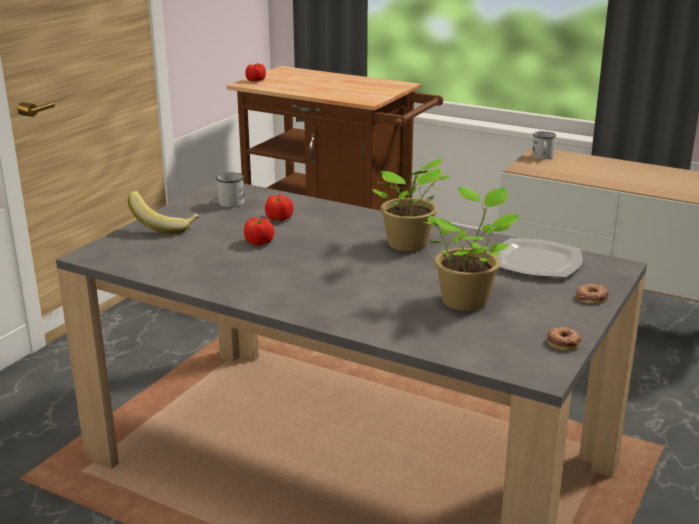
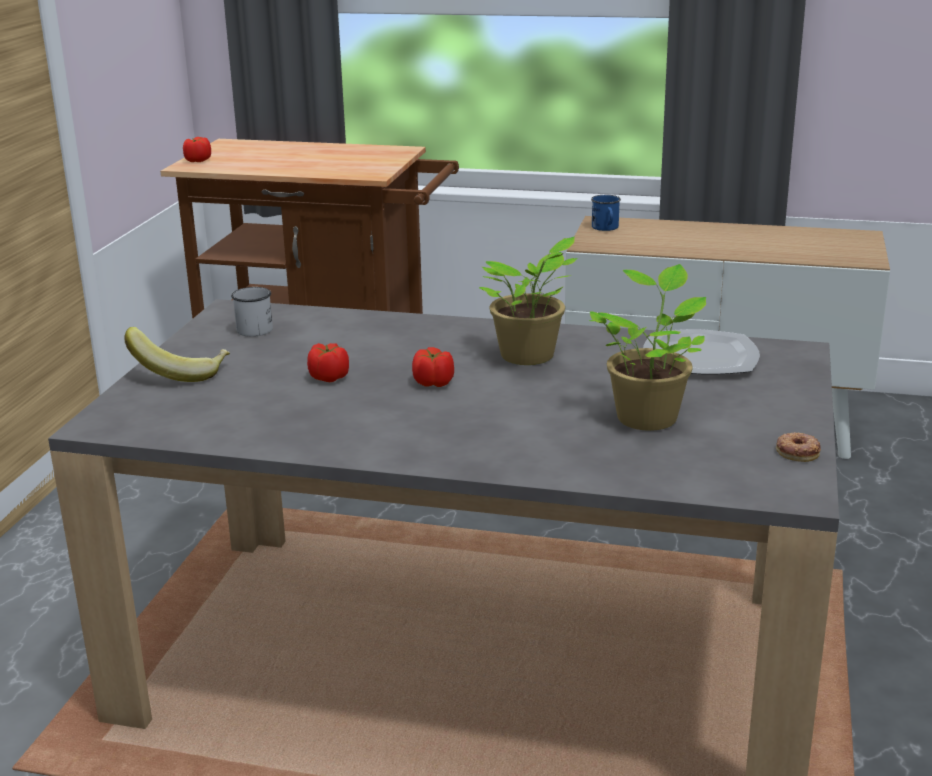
camera: 15 degrees left, 0 degrees up
tomato [265,194,293,221] -> tomato moved to [412,347,454,387]
white mug [532,131,556,159] -> blue mug [591,195,621,231]
donut [576,283,609,304] -> none

